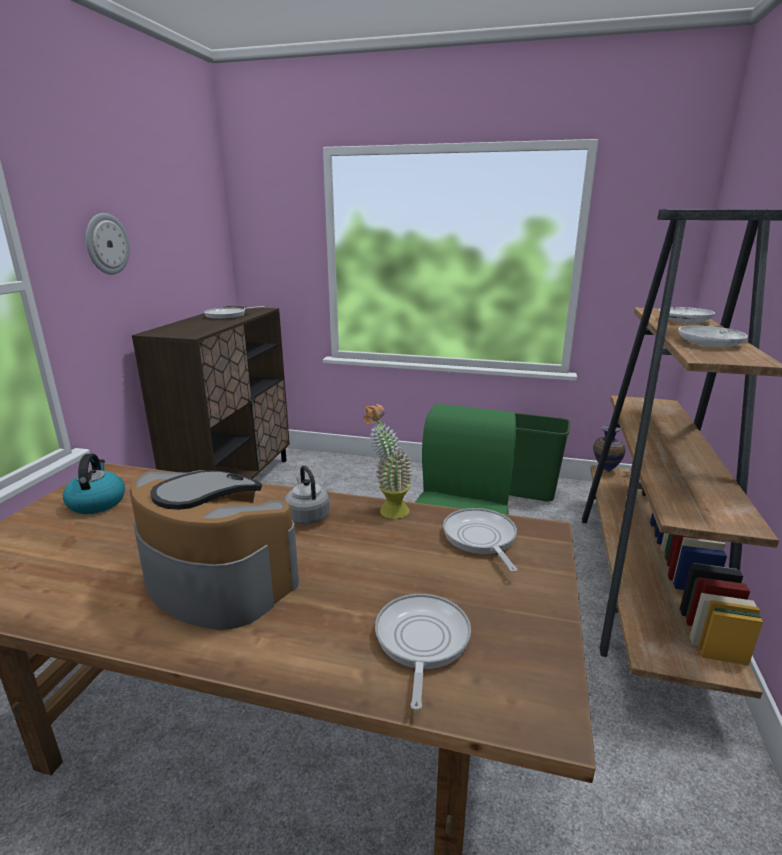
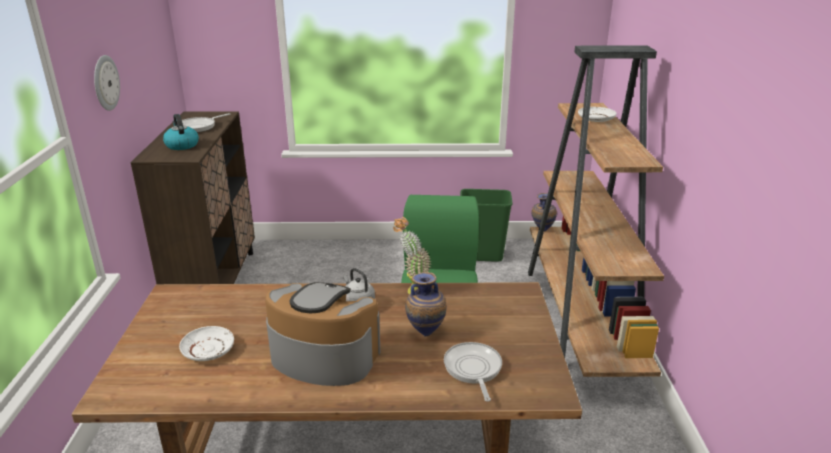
camera: 15 degrees left, 5 degrees up
kettle [63,453,125,514] -> kettle moved to [163,114,199,150]
frying pan [443,508,517,572] -> none
white plate [678,325,748,347] -> white plate moved to [179,326,234,361]
none -> vase [405,272,446,337]

